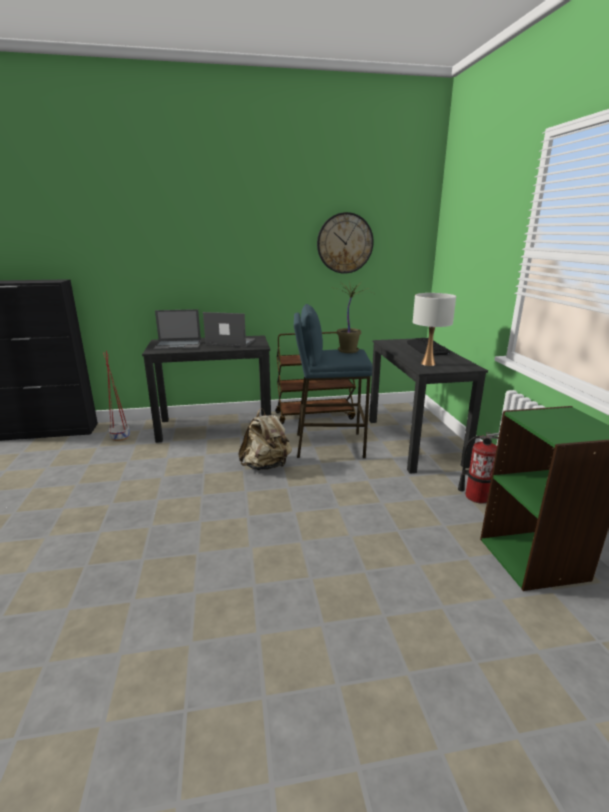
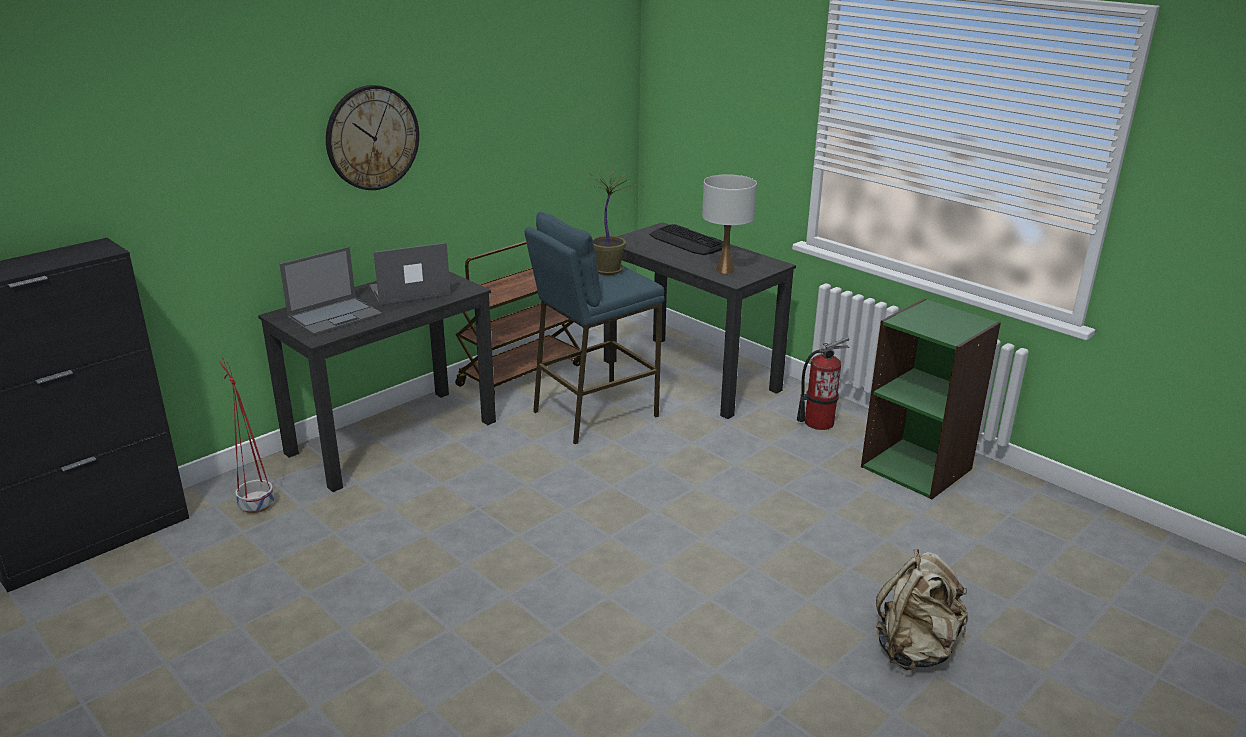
camera: 35 degrees left, 5 degrees up
beige backpack [238,408,292,470] -> beige backpack moved to [876,549,968,670]
wall clock [317,212,374,274] -> wall clock moved to [326,85,419,190]

